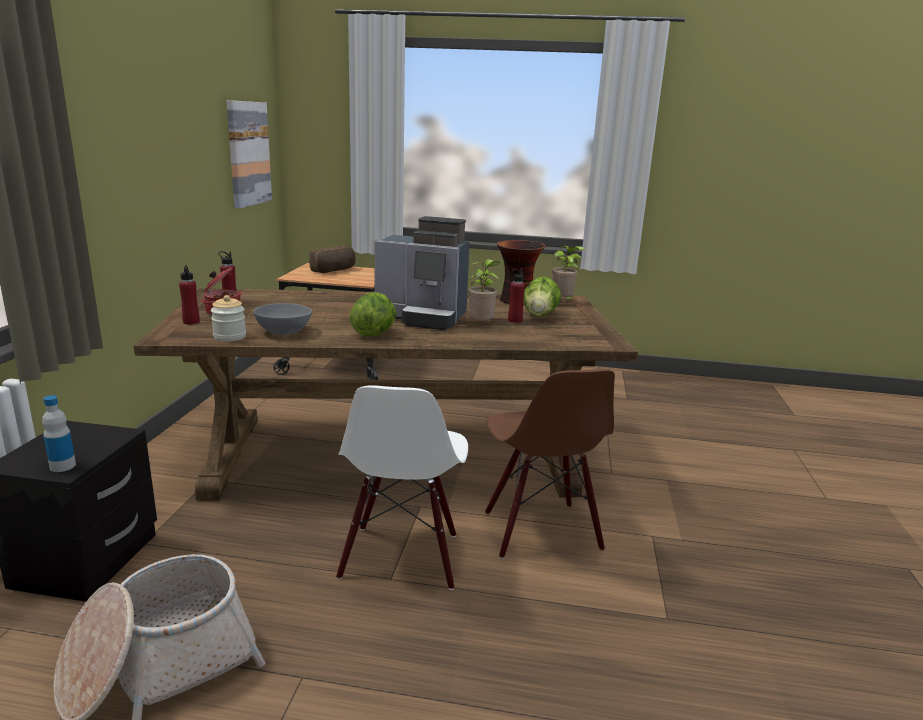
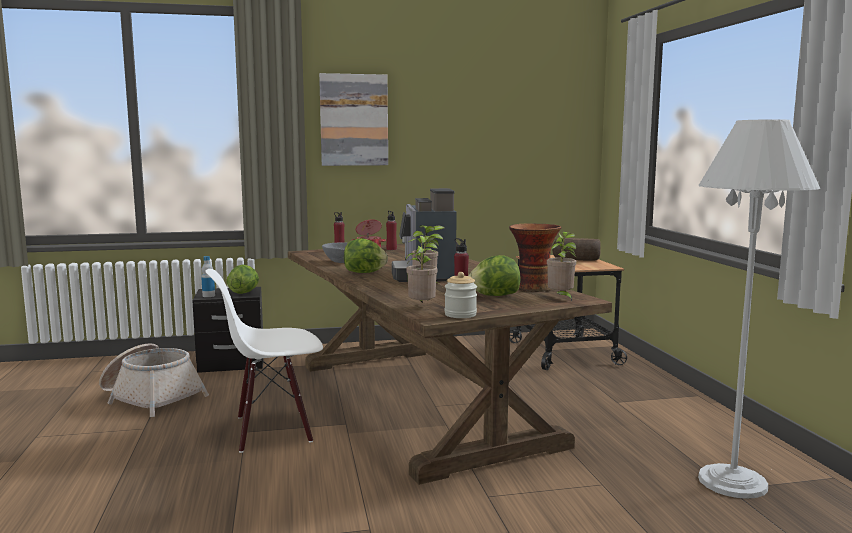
camera: 70 degrees right, 10 degrees down
jar [211,295,246,341] -> jar moved to [444,272,477,318]
picture [227,100,272,209] -> picture moved to [319,73,388,166]
brown chair [485,369,615,559] -> none
none -> lettuce [226,265,259,294]
none -> potted plant [406,236,438,303]
none -> white floor lamp [698,119,820,499]

